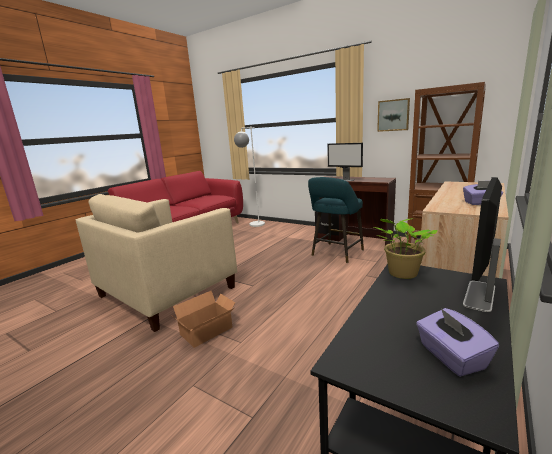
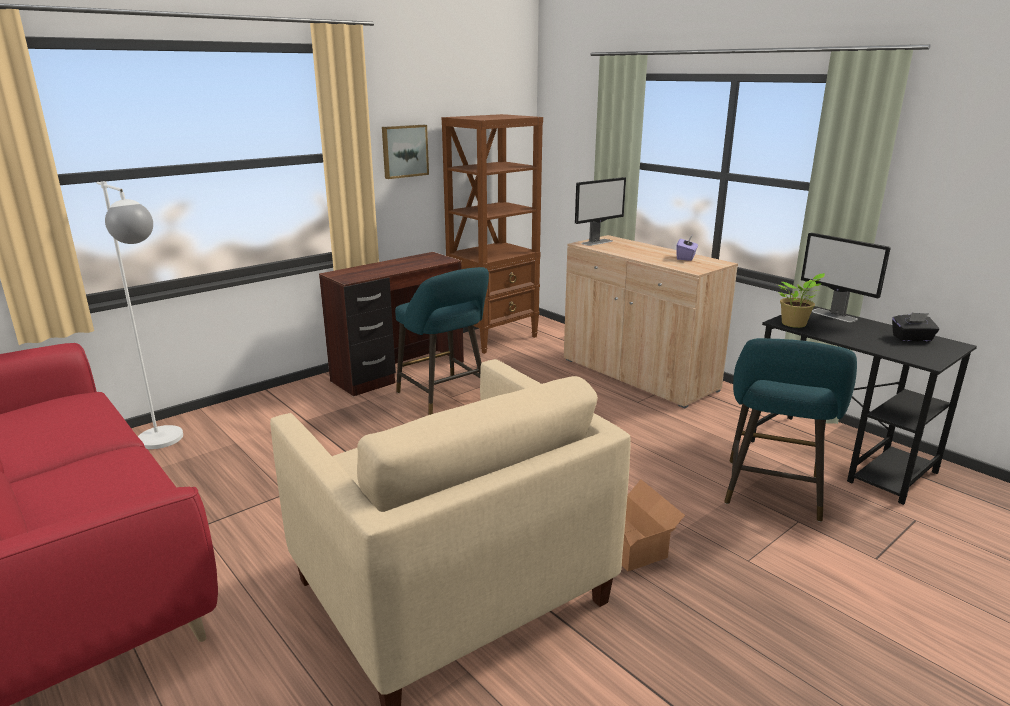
camera: 75 degrees left, 5 degrees up
monitor [327,143,363,181] -> monitor moved to [575,177,626,246]
purple tissue box [416,308,499,377] -> black tissue box [892,313,939,342]
none -> turquoise stool [724,338,857,522]

